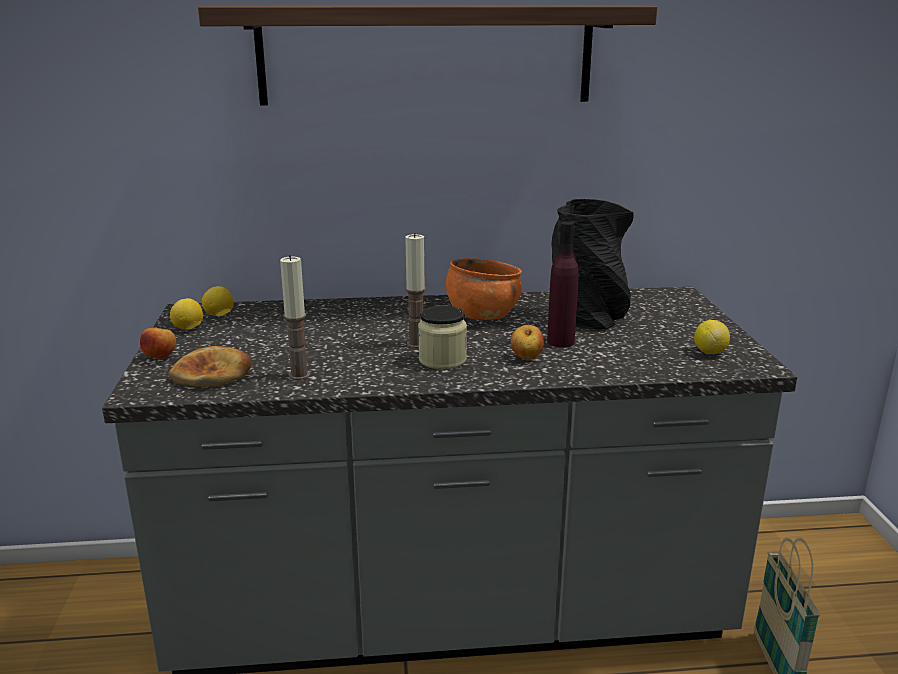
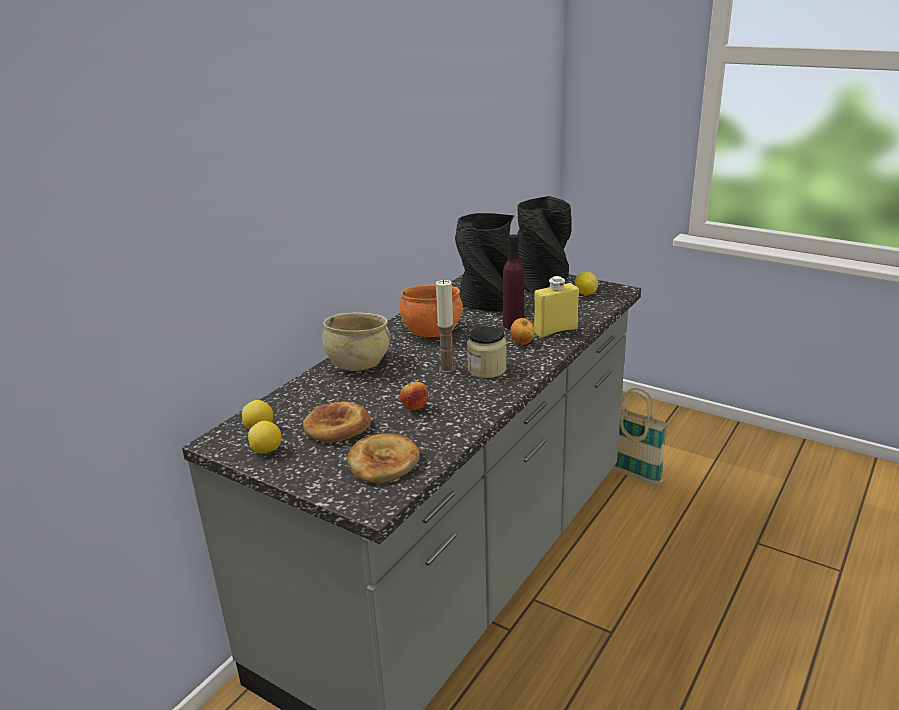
camera: 50 degrees left, 5 degrees up
apple [140,327,176,359] -> apple moved to [400,382,428,410]
shelf [198,5,657,105] -> none
candle [280,255,310,380] -> none
none -> bread [303,402,371,443]
none -> beige bowl [322,313,391,371]
none -> black vase [517,196,572,294]
none -> yellow bottle [534,276,579,337]

